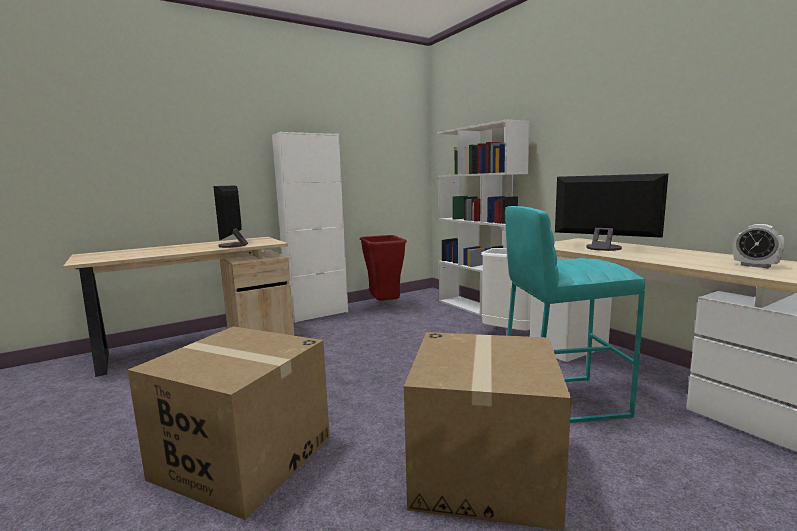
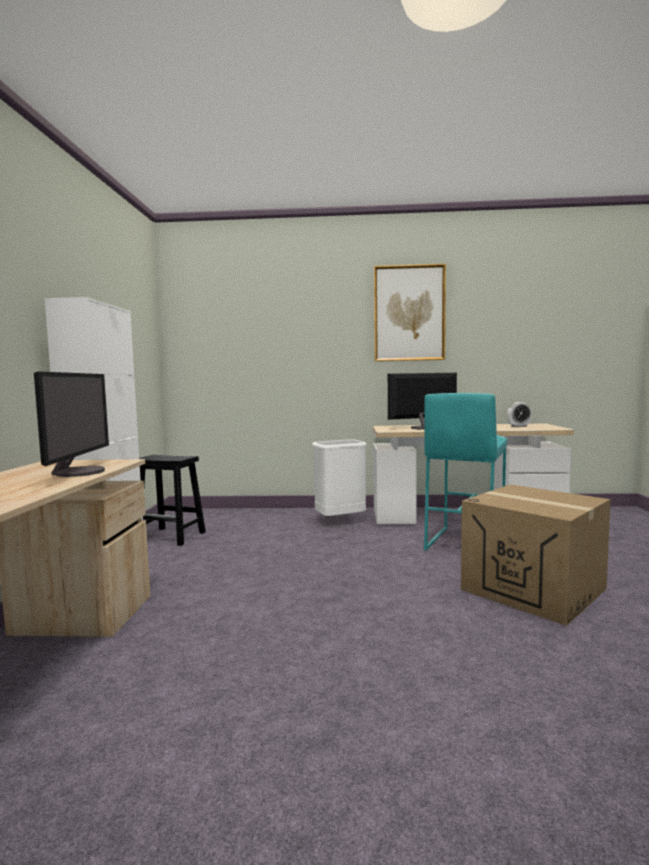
camera: 55 degrees left, 5 degrees down
cardboard box [128,326,330,520] -> none
monitor [213,186,248,248] -> monitor turned 120 degrees counterclockwise [34,371,109,477]
red trash can [360,235,407,301] -> black stool [139,455,206,546]
white bookcase [437,119,530,316] -> none
none -> picture [374,264,446,361]

